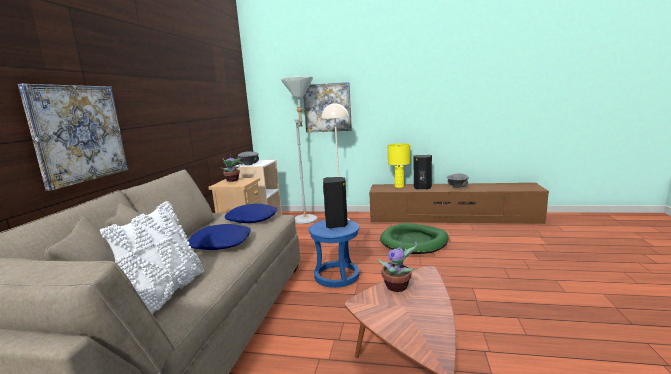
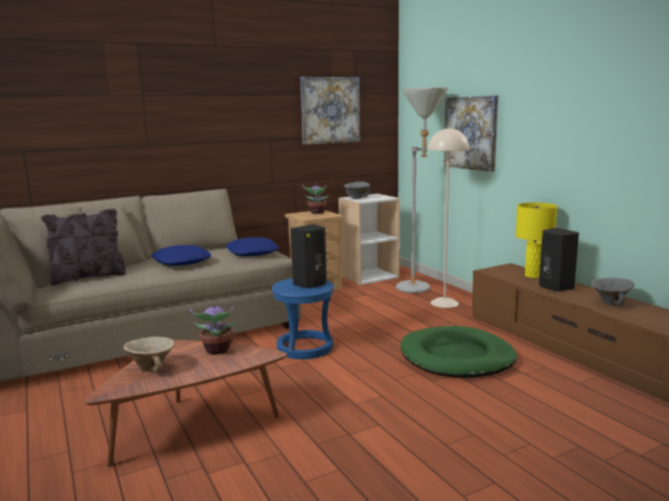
camera: 50 degrees right, 0 degrees up
picture [18,84,128,191] -> picture moved to [300,77,360,145]
white pillow [100,201,204,314] -> black pillow [41,209,126,286]
none -> beige bowl [124,337,175,373]

